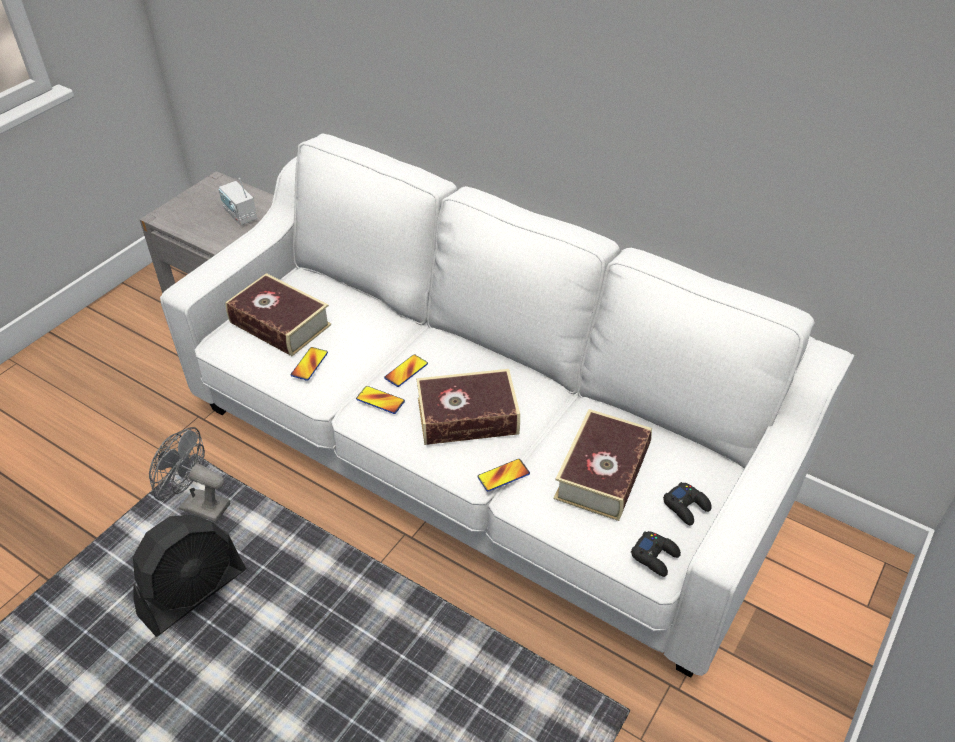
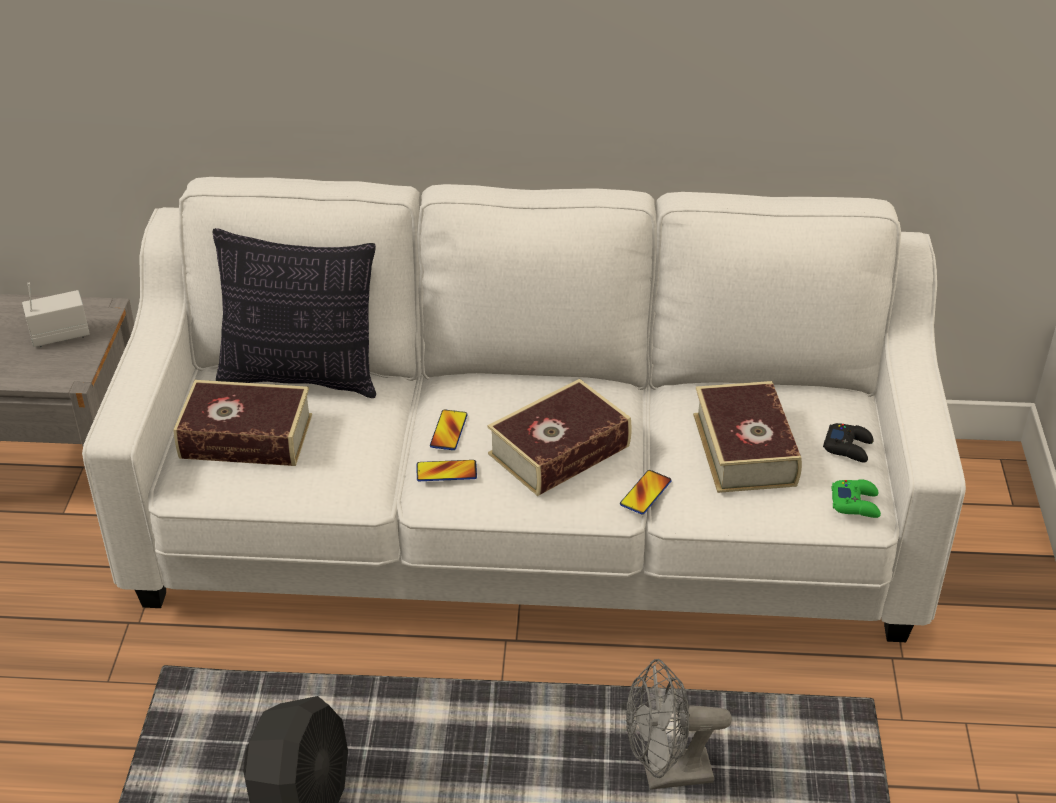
camera: 30 degrees left, 5 degrees down
grey fan [149,427,230,522] -> grey fan moved to [626,659,732,790]
radio [219,178,257,225] -> radio turned 135 degrees clockwise [22,283,90,347]
phone [291,347,328,381] -> none
black game controller [631,531,681,577] -> green game controller [832,479,881,518]
none -> pillow [213,228,376,398]

